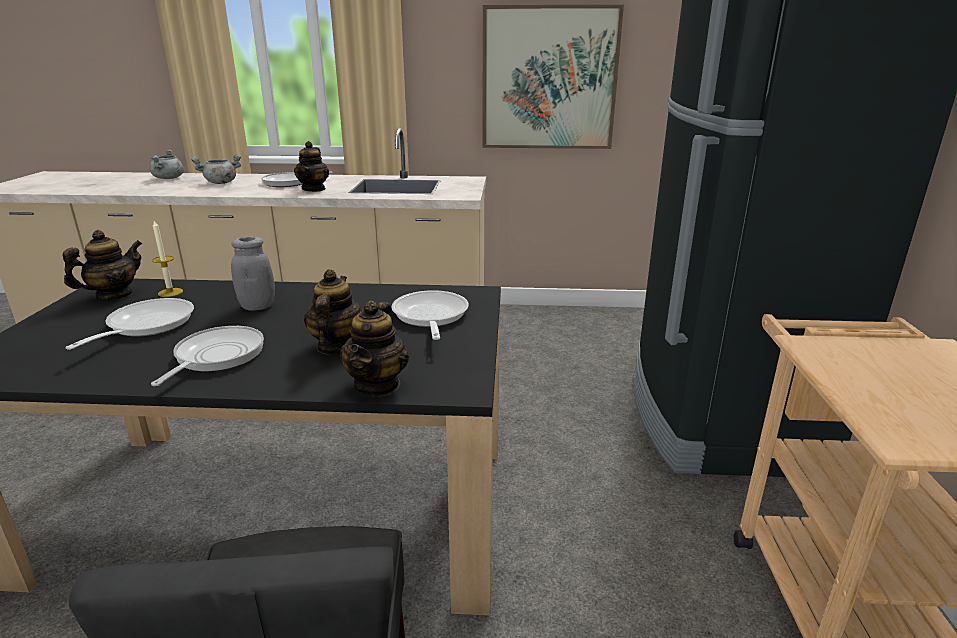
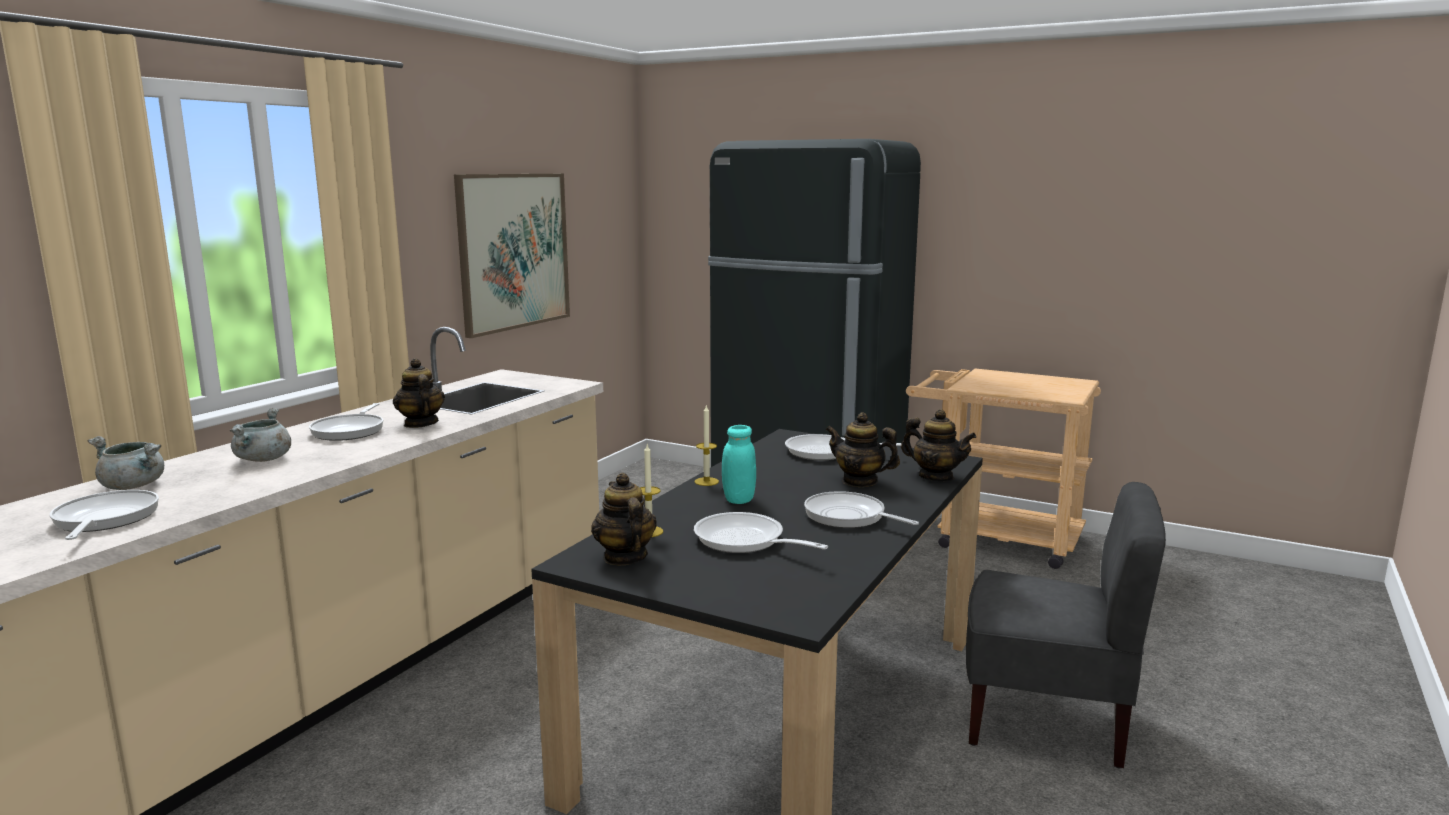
camera: 65 degrees left, 10 degrees down
grey jar [231,237,275,311] -> turquoise jar [722,425,756,504]
teapot [294,141,329,192] -> teapot turned 150 degrees counterclockwise [393,358,445,428]
none -> frying pan [50,490,159,540]
none -> candle [695,406,719,486]

